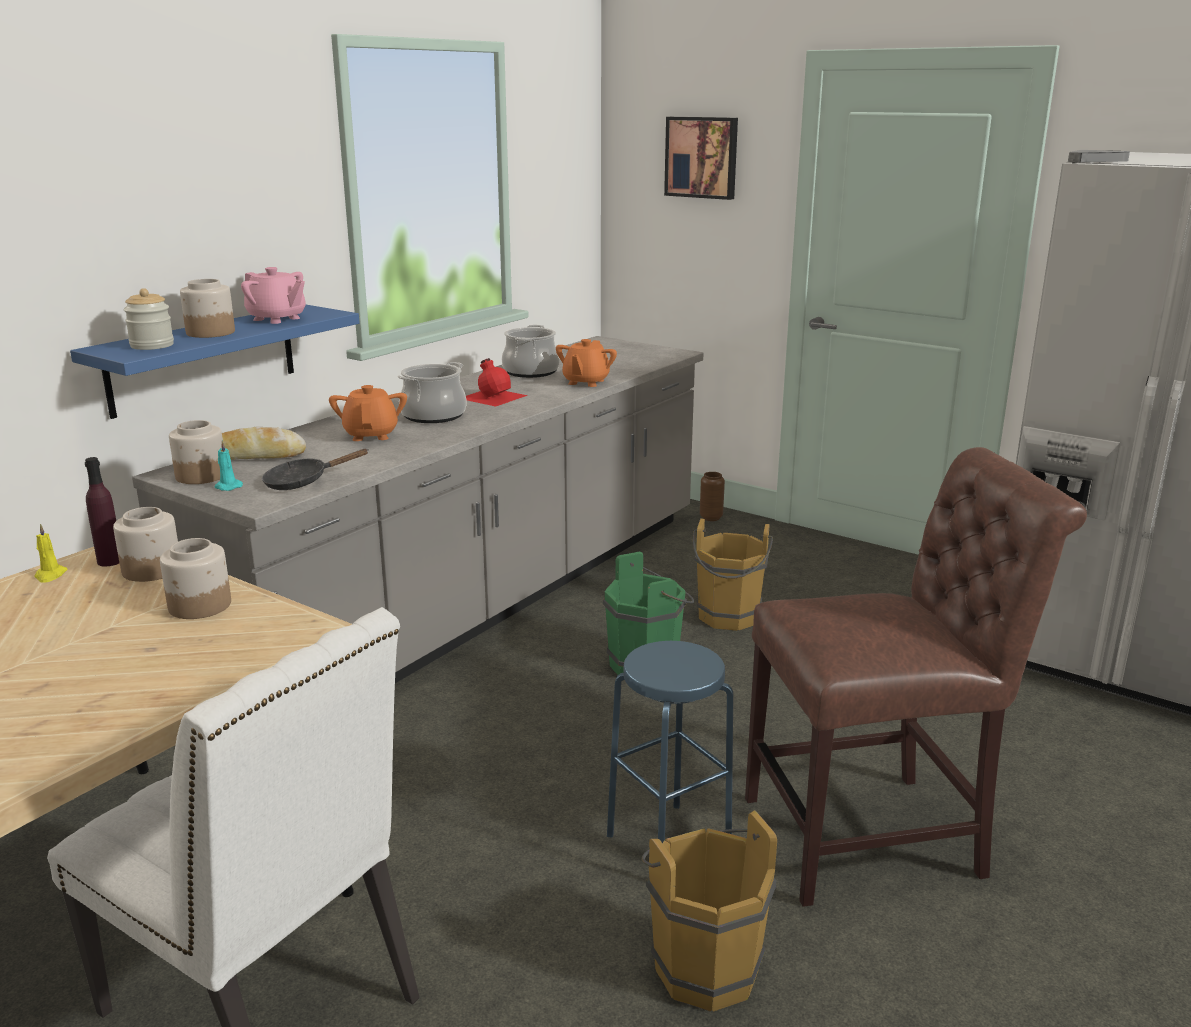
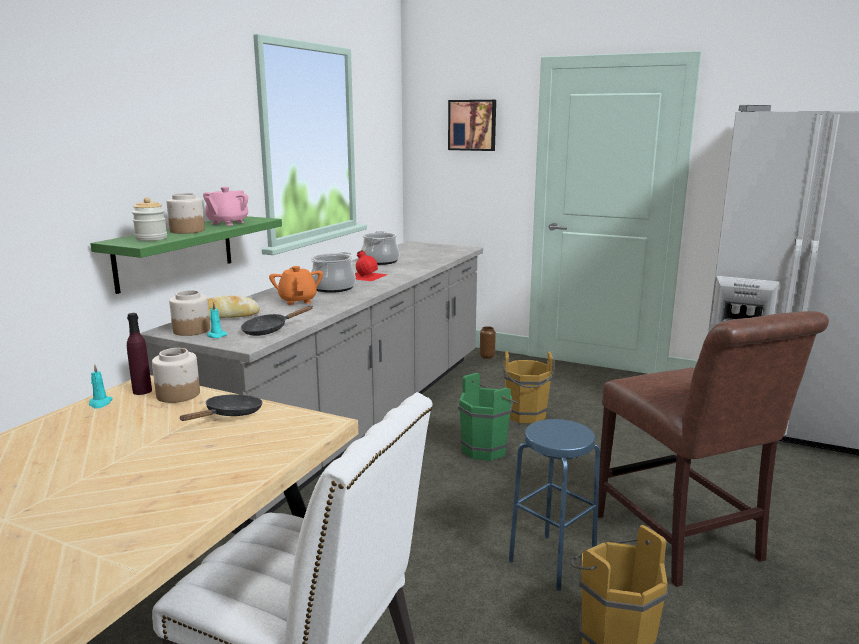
camera: 10 degrees left, 5 degrees down
yellow candle [35,524,67,583] -> turquoise candle [89,365,113,408]
blue shelf [70,305,360,419] -> green shelf [90,216,282,294]
jar [160,538,231,619] -> black frying pan [180,394,263,421]
pink teapot [241,267,306,324] -> pink teapot turned 90 degrees clockwise [203,187,248,225]
orange teapot [556,339,617,387] -> none
brown chair [745,447,1087,907] -> brown chair turned 90 degrees clockwise [598,311,829,587]

